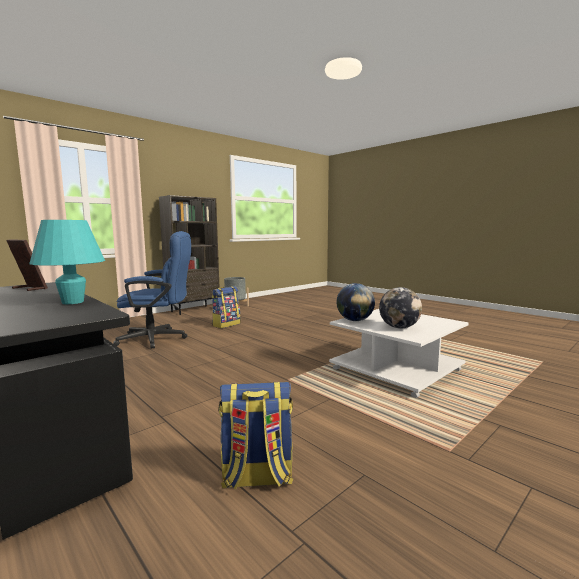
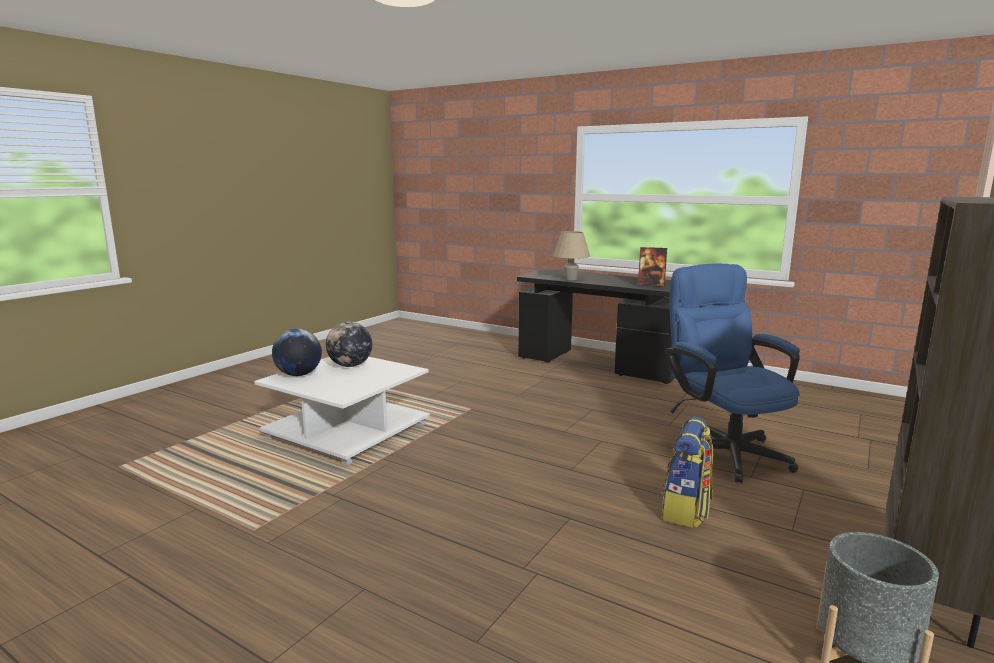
camera: 165 degrees right, 5 degrees up
turquoise table lamp [29,220,105,304] -> beige table lamp [553,231,590,280]
blue office chair [113,231,191,349] -> blue office chair turned 90 degrees clockwise [665,264,800,483]
backpack [218,382,293,490] -> none
globe [337,283,375,321] -> globe moved to [272,329,322,376]

